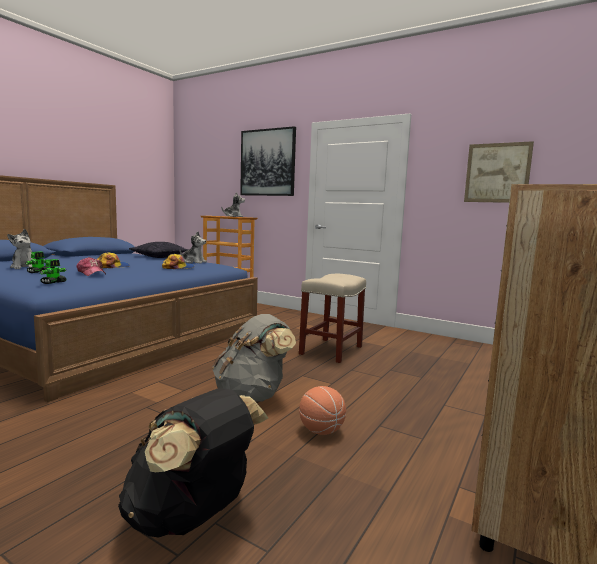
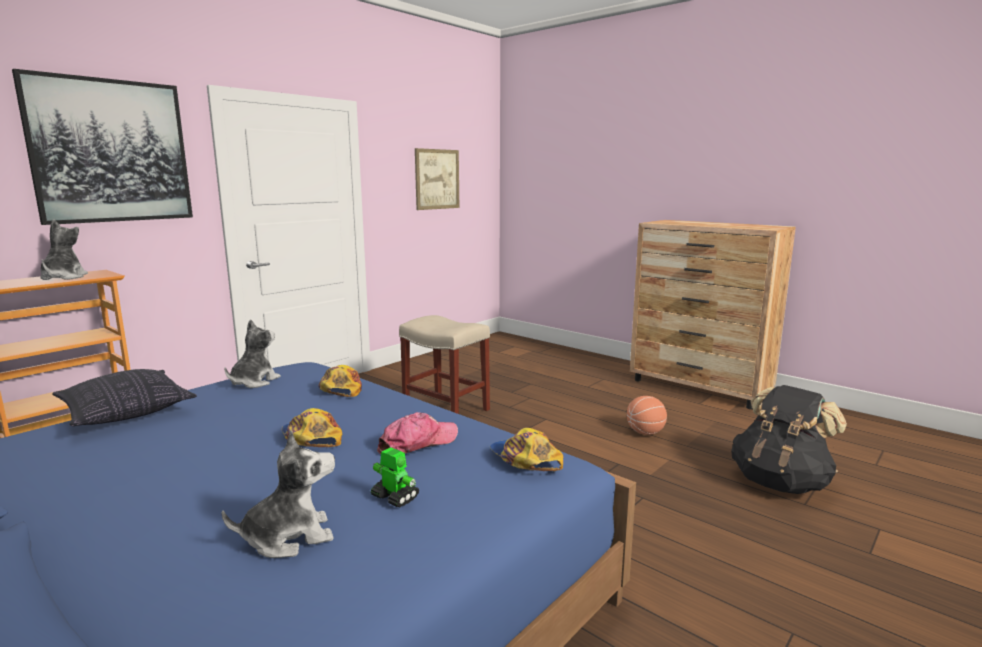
camera: 80 degrees left, 5 degrees up
toy robot [40,259,66,284] -> cap [490,428,563,471]
grey backpack [212,314,296,402] -> none

